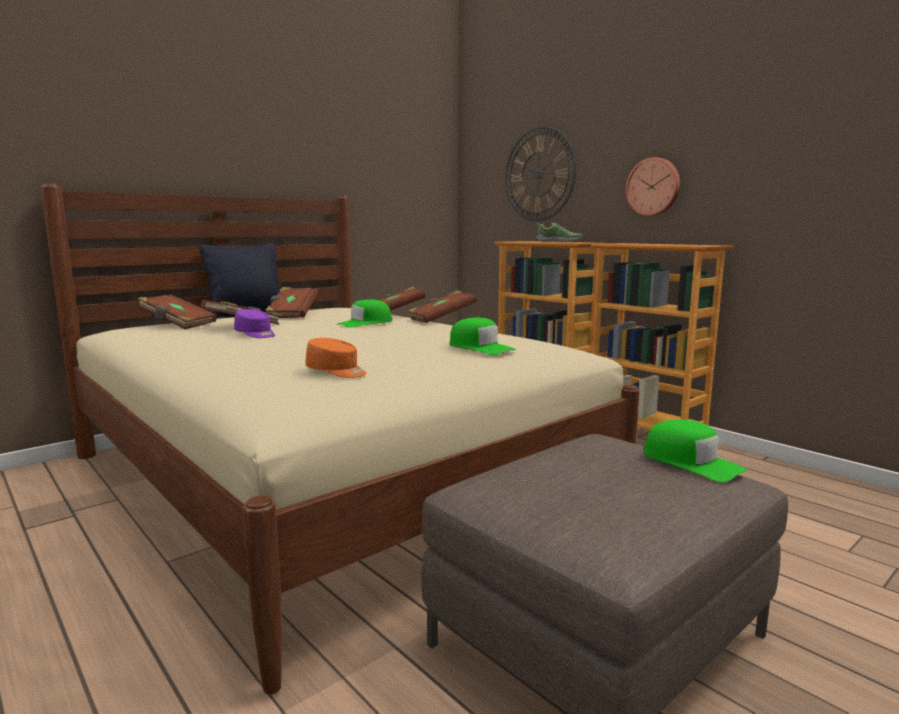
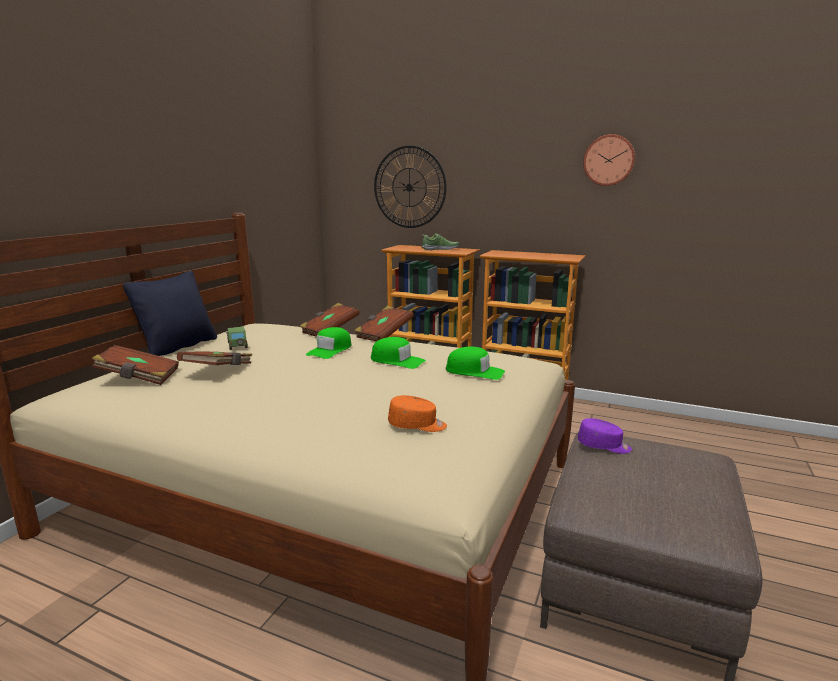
camera: 25 degrees left, 5 degrees up
purple cap [234,309,275,338] -> purple cap moved to [578,418,632,454]
brown book [265,287,318,318] -> toy car [226,327,248,350]
wall clock [625,157,680,216] -> wall clock moved to [583,134,635,186]
green cap [644,419,747,482] -> green cap moved to [371,337,426,369]

